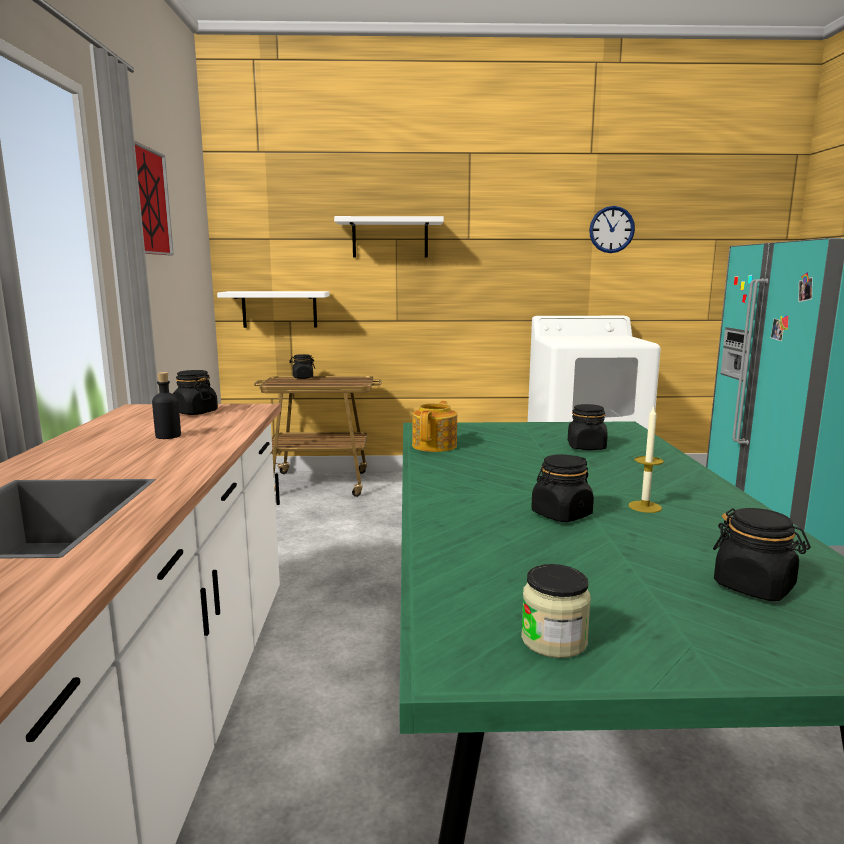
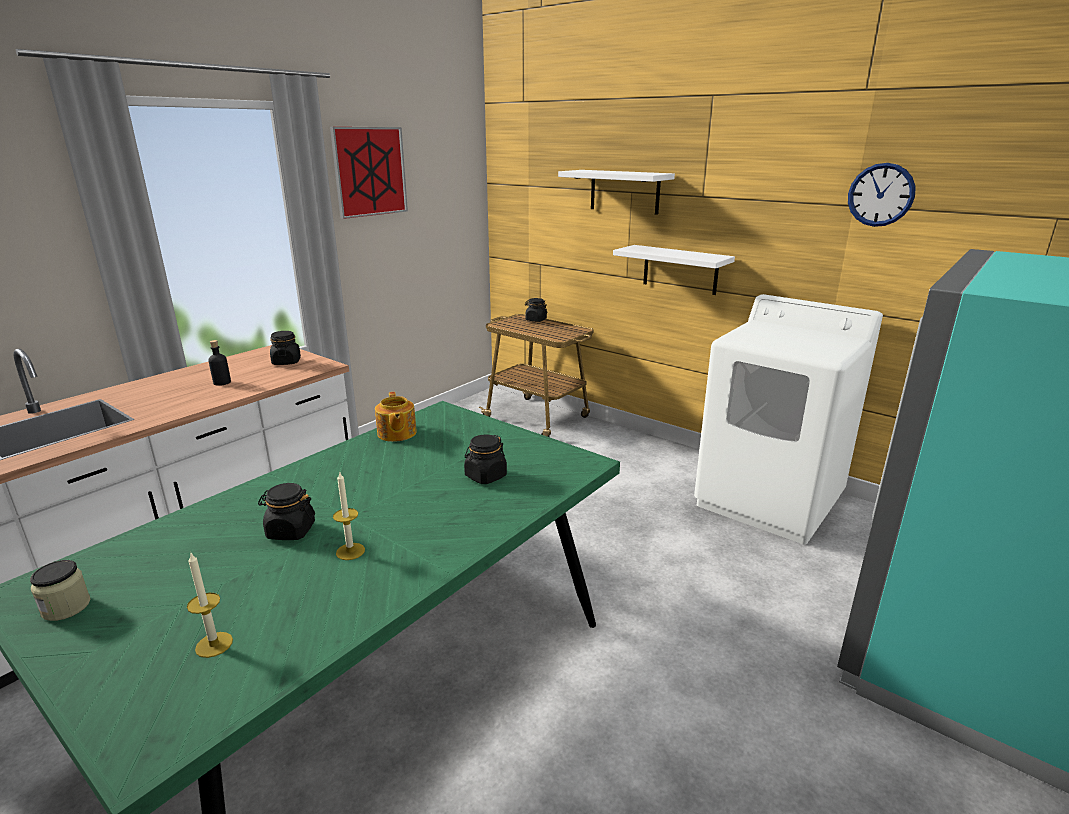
camera: 40 degrees right, 10 degrees up
white shelf [217,291,330,328] -> white shelf moved to [613,245,735,295]
teapot [412,401,457,452] -> teapot turned 105 degrees clockwise [375,392,417,442]
black jar [713,508,810,601] -> candle [187,553,233,658]

